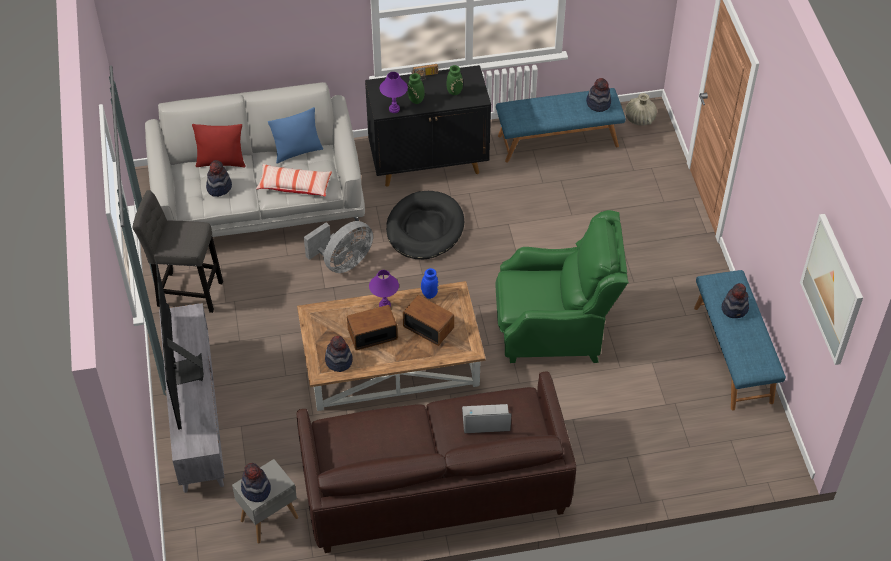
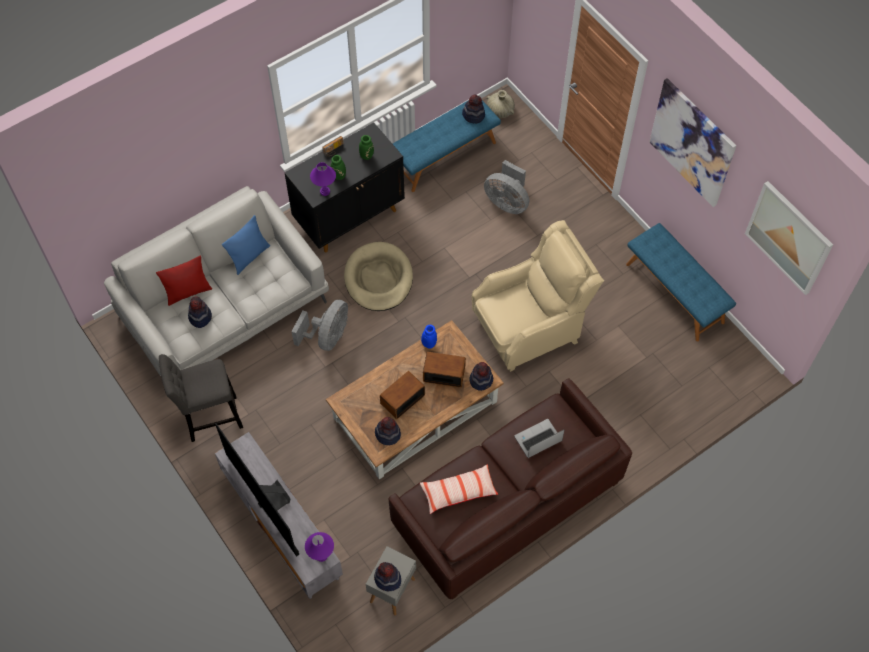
camera: 25 degrees left, 10 degrees up
pillow [256,164,332,197] -> pillow moved to [420,464,498,514]
purple table lamp [369,270,399,307] -> purple table lamp moved to [305,532,334,562]
black dog bed [386,191,464,259] -> beige dog bed [344,242,413,311]
green armchair [495,210,629,363] -> beige armchair [472,220,604,372]
hat [722,283,749,318] -> hat moved to [469,362,493,391]
none -> grey fan [484,160,529,214]
none -> picture [649,78,736,207]

